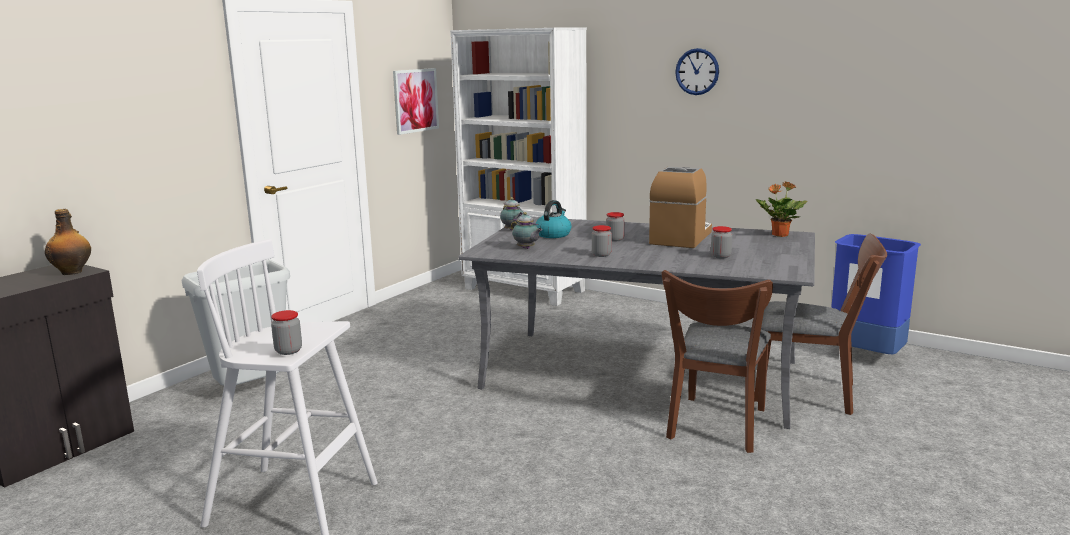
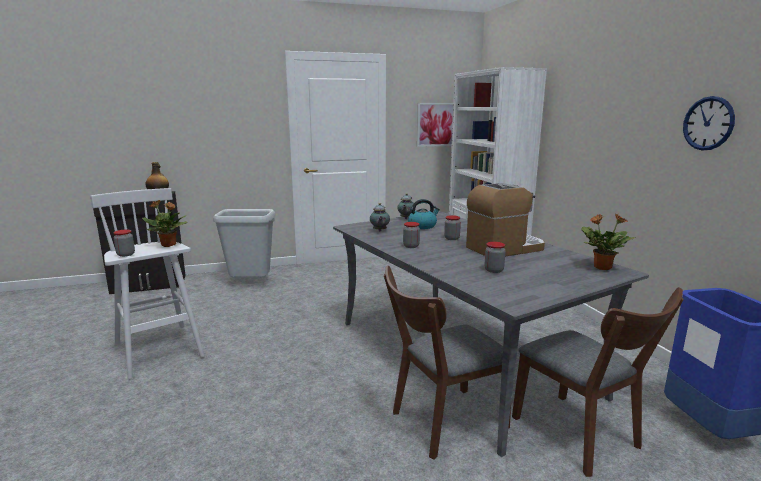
camera: 40 degrees right, 0 degrees up
wall clock [675,48,719,95] -> wall clock moved to [683,96,735,150]
none -> potted plant [142,200,188,247]

